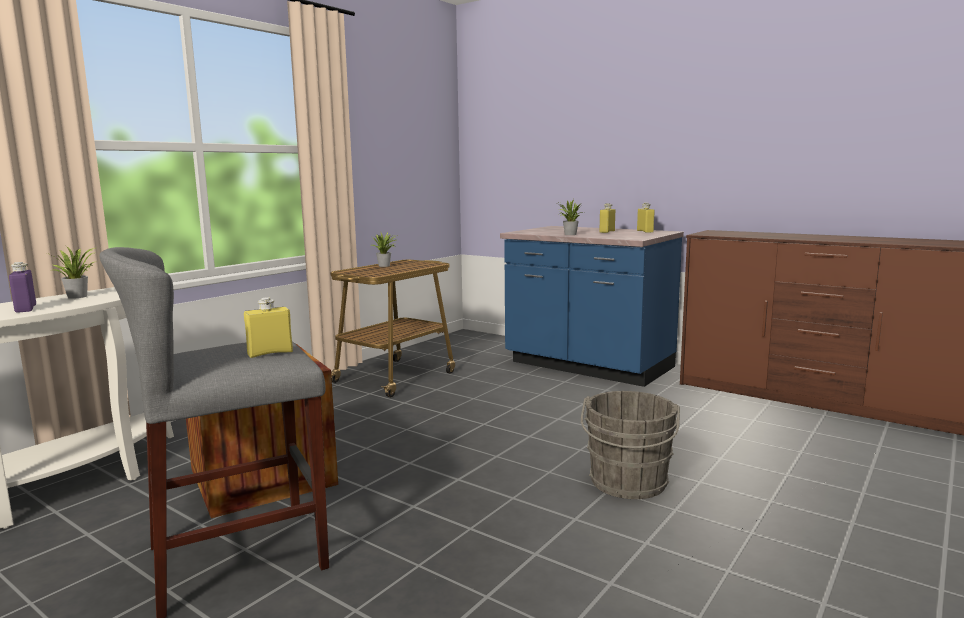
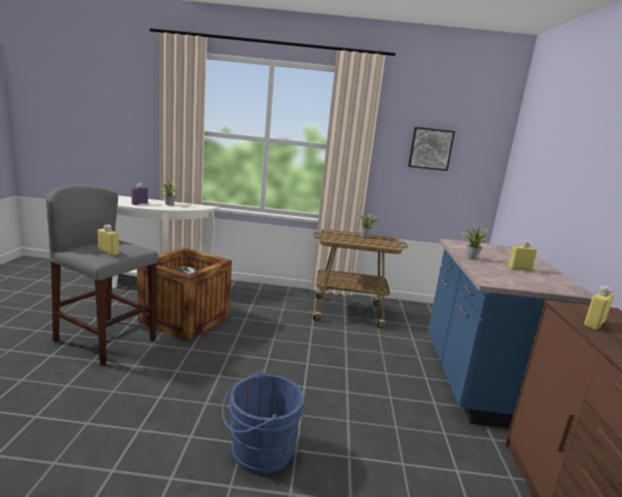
camera: 55 degrees right, 5 degrees up
grey bucket [581,391,680,499] -> blue bucket [222,371,304,474]
yellow bottle [637,203,655,233] -> yellow bottle moved to [584,286,614,330]
none -> picture [408,127,455,171]

